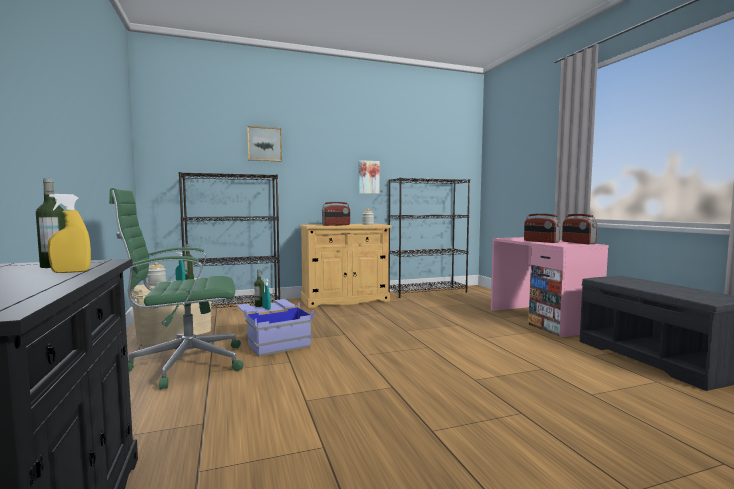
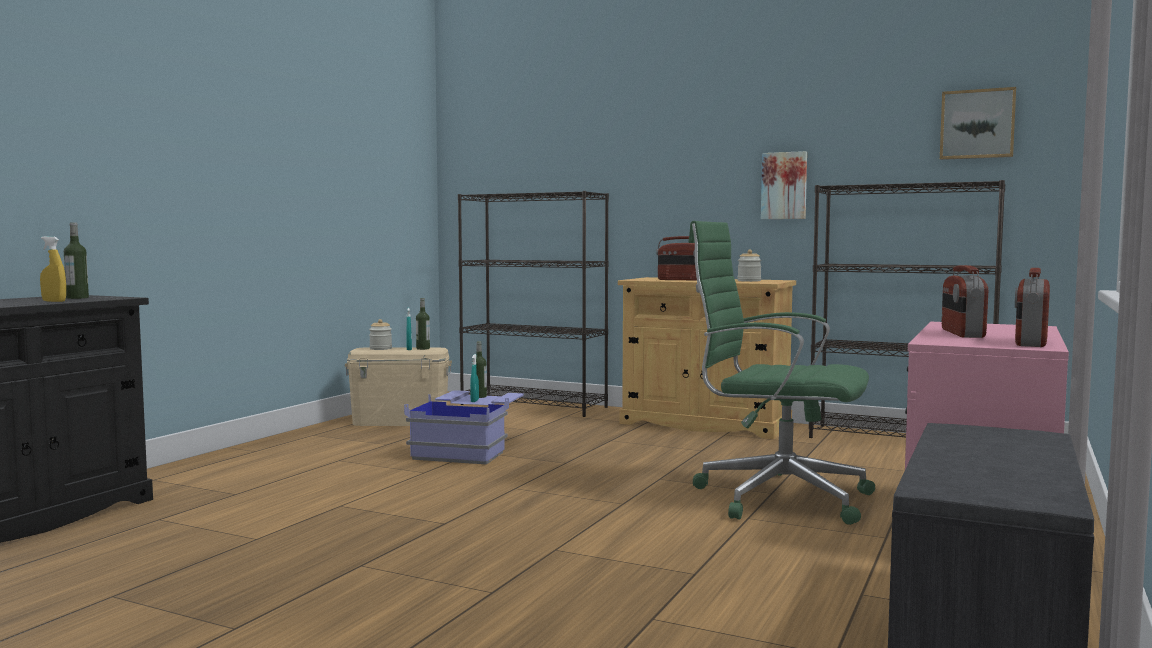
camera: 45 degrees right, 0 degrees up
green office chair [109,188,244,390] -> green office chair moved to [688,221,875,525]
picture [247,126,282,161] -> picture moved to [940,87,1016,160]

